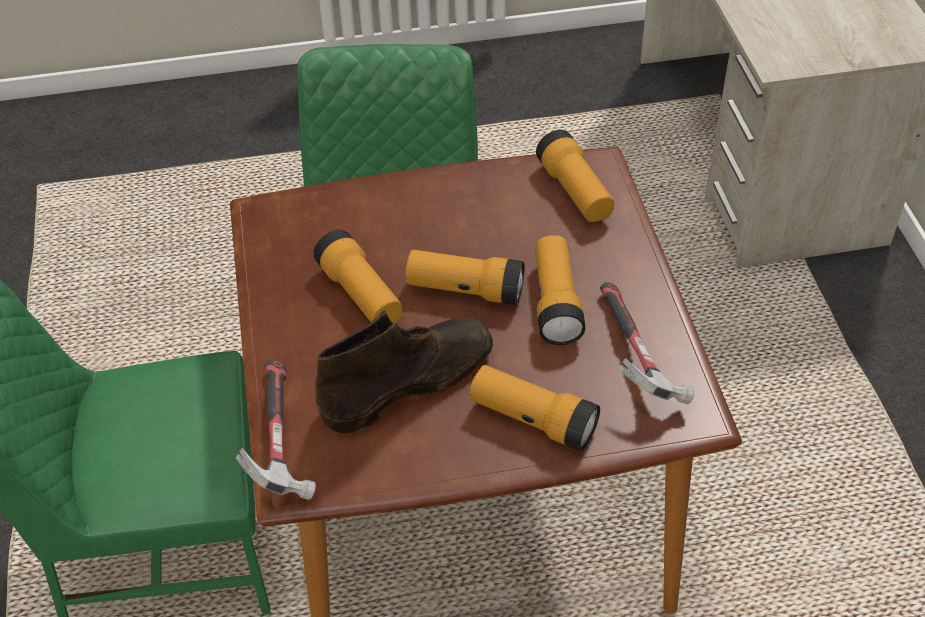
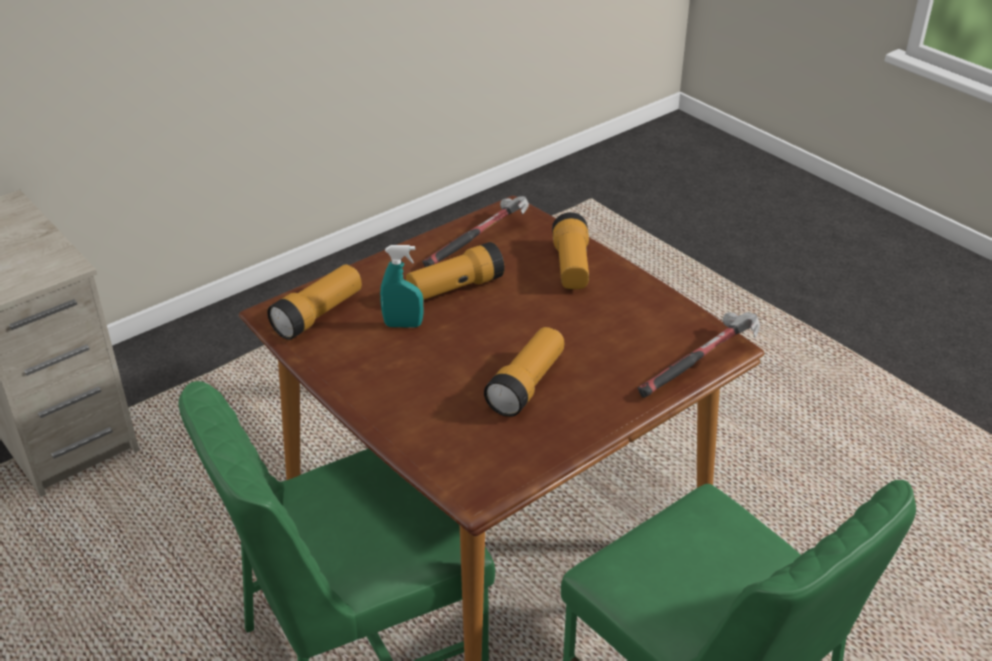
camera: 120 degrees left, 10 degrees down
brown boot [315,311,493,434] -> none
flashlight [406,250,525,305] -> none
none -> turquoise spray bottle [380,245,423,328]

